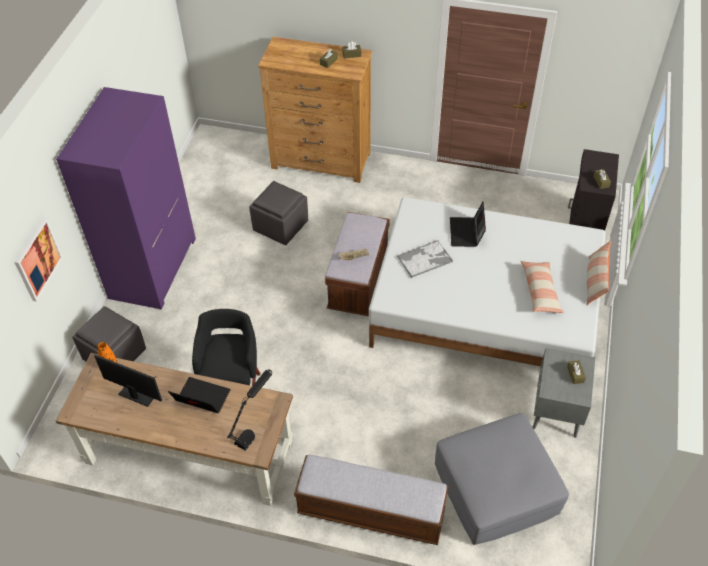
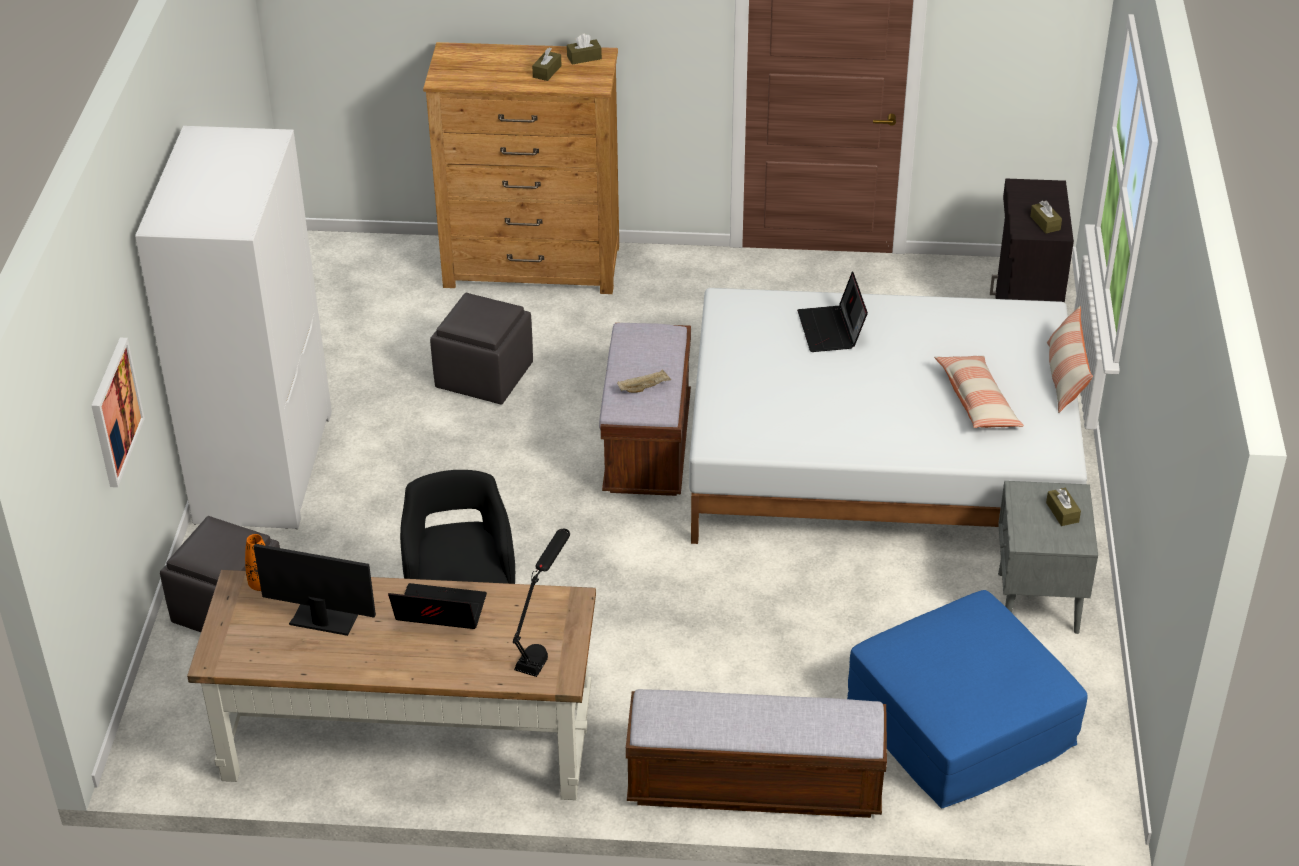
camera: 10 degrees left, 10 degrees down
purple wardrobe [56,87,196,309] -> white wardrobe [135,126,332,529]
tray [397,240,453,278] -> none
grey ottoman [435,413,569,545] -> blue ottoman [847,590,1088,808]

